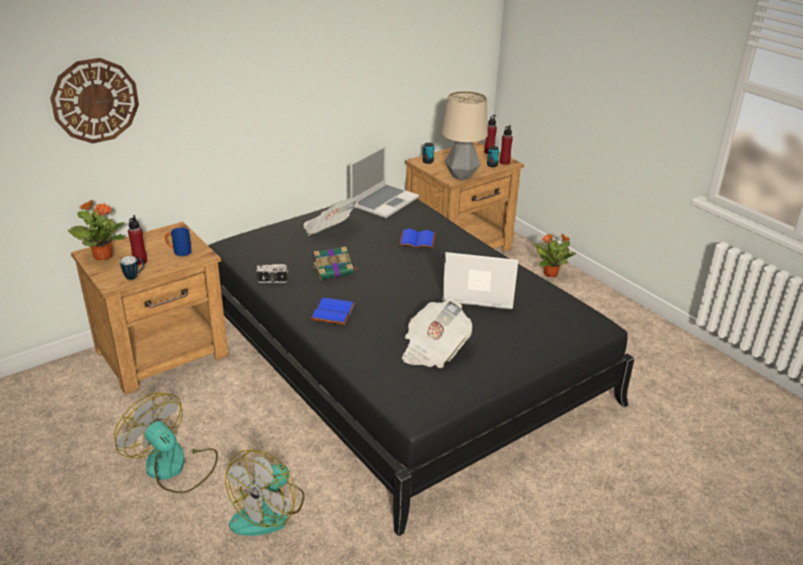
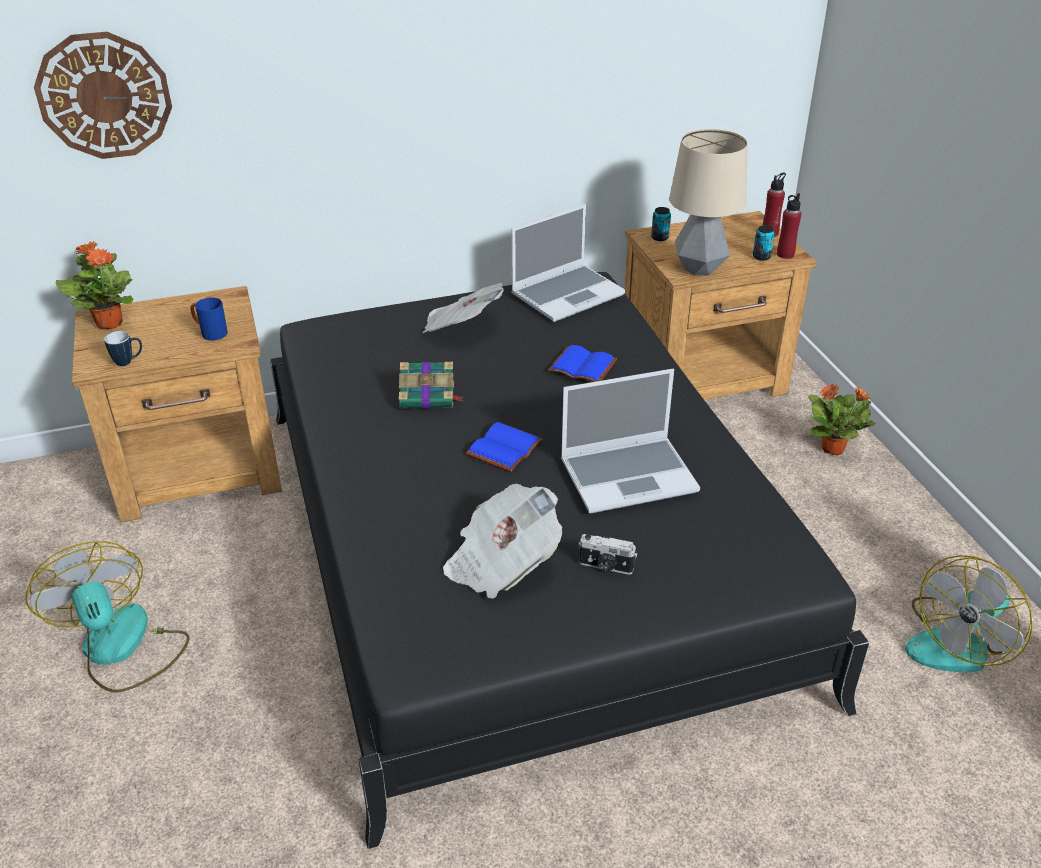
camera: 20 degrees right, 5 degrees up
red bottle [128,215,147,265] -> none
fan [225,450,304,536] -> fan moved to [905,555,1033,673]
camera [256,264,288,283] -> camera moved to [578,534,637,575]
blue book [311,297,355,325] -> blue book moved to [466,422,543,472]
laptop [442,252,519,309] -> laptop turned 135 degrees clockwise [561,369,700,513]

